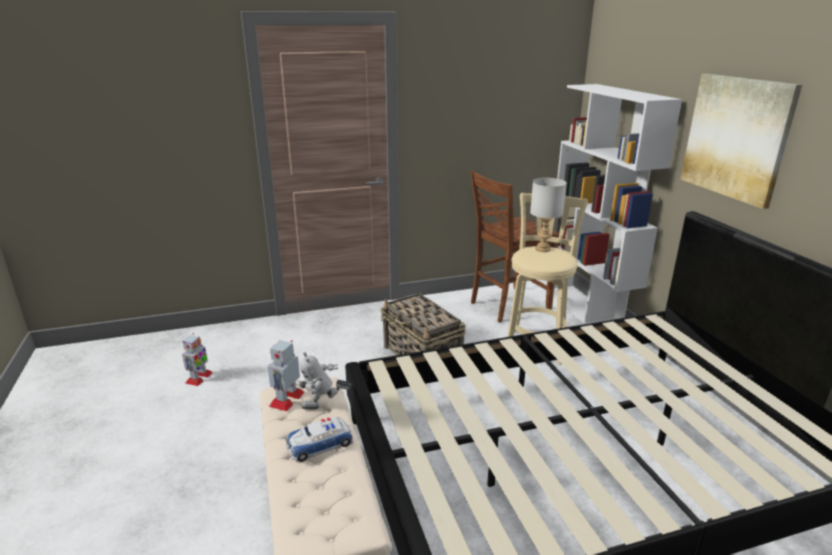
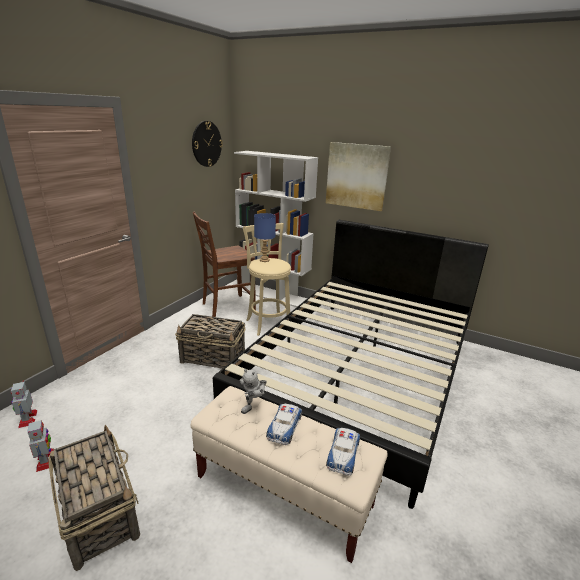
camera: 45 degrees left, 0 degrees up
toy robot [268,340,305,411] -> toy robot moved to [11,381,37,428]
brown chair [470,170,559,323] -> brown chair turned 45 degrees clockwise [193,211,256,317]
grey table lamp [530,178,567,252] -> blue table lamp [254,213,276,262]
none -> basket [49,425,140,571]
none -> wall clock [192,121,223,167]
none -> toy car [326,428,360,476]

